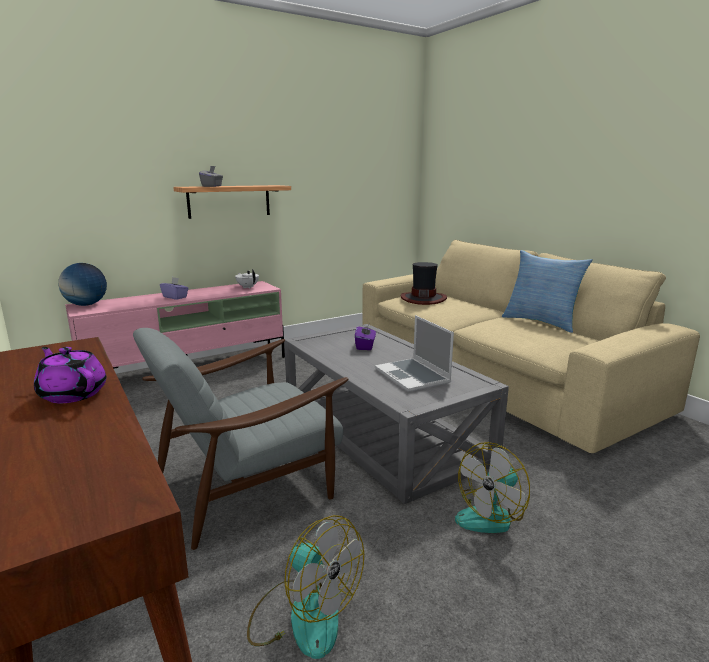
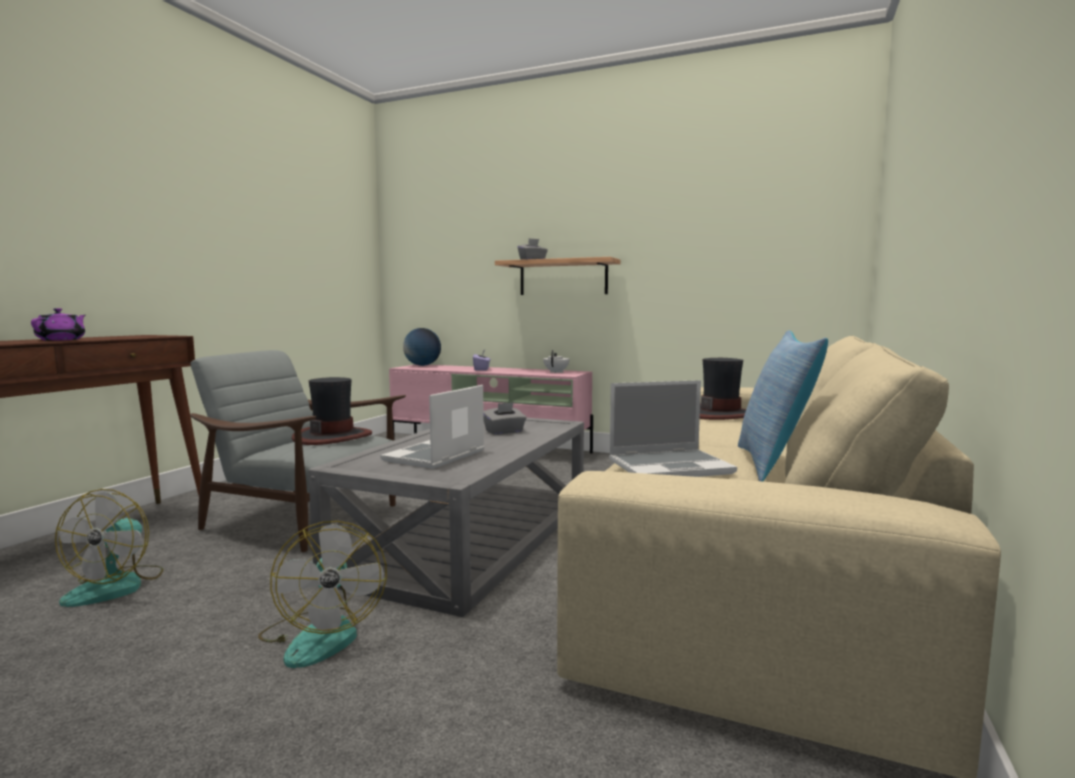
camera: 55 degrees right, 10 degrees down
purple tissue box [355,324,376,350] -> grey tissue box [483,402,526,435]
fan [455,442,530,533] -> fan turned 120 degrees counterclockwise [258,521,387,668]
none -> hat [292,377,372,445]
none -> laptop [609,380,737,477]

